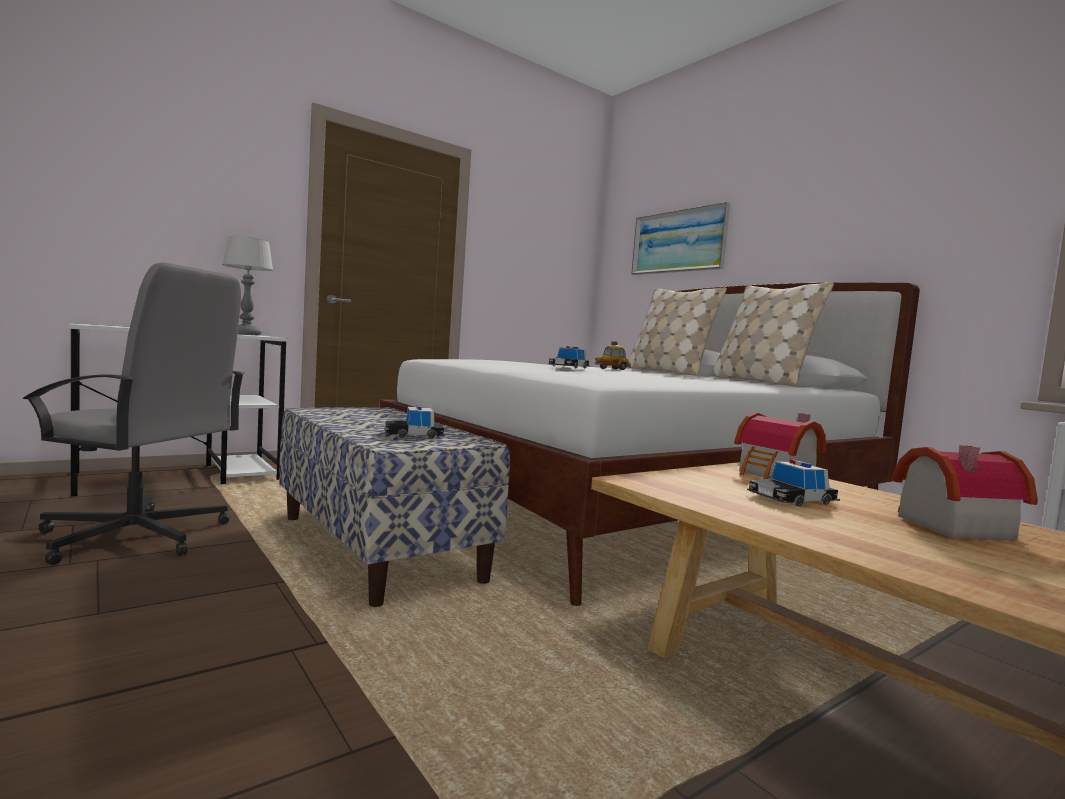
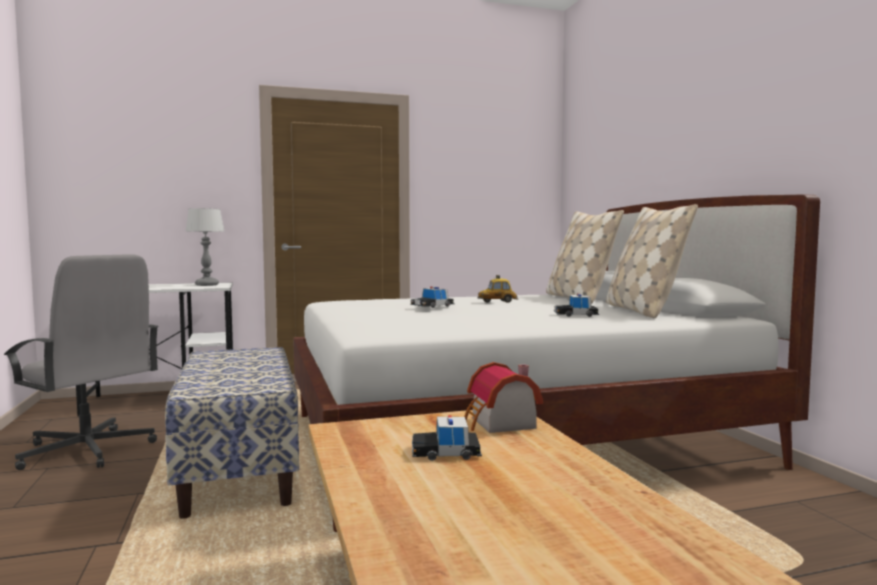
camera: 20 degrees right, 0 degrees up
toy car [384,405,445,439] -> toy car moved to [554,293,599,317]
picture [631,202,730,275] -> none
toy house [891,445,1038,541] -> none

